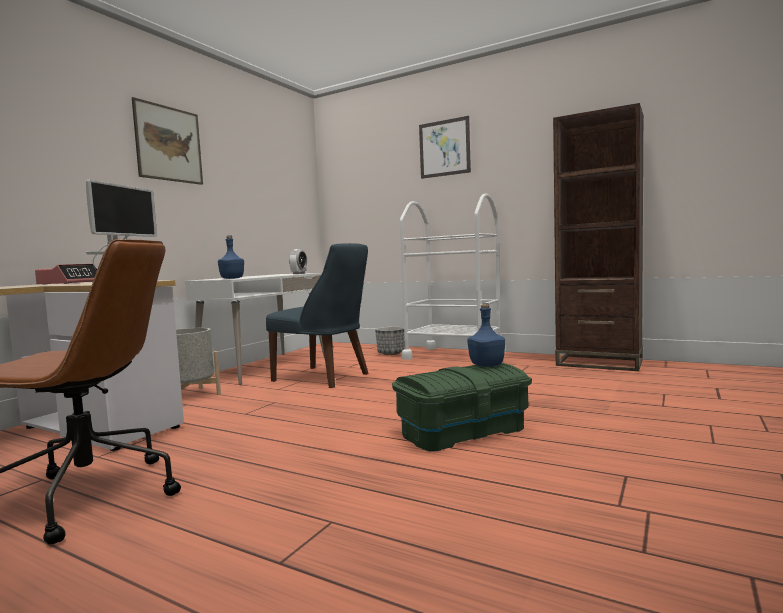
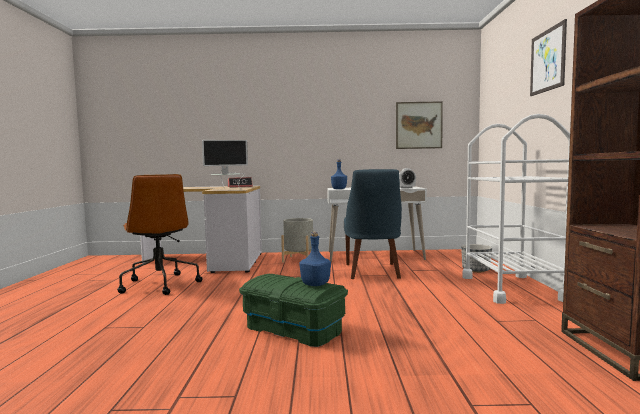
camera: 60 degrees right, 0 degrees up
picture [132,97,203,185] -> picture moved to [396,101,443,149]

